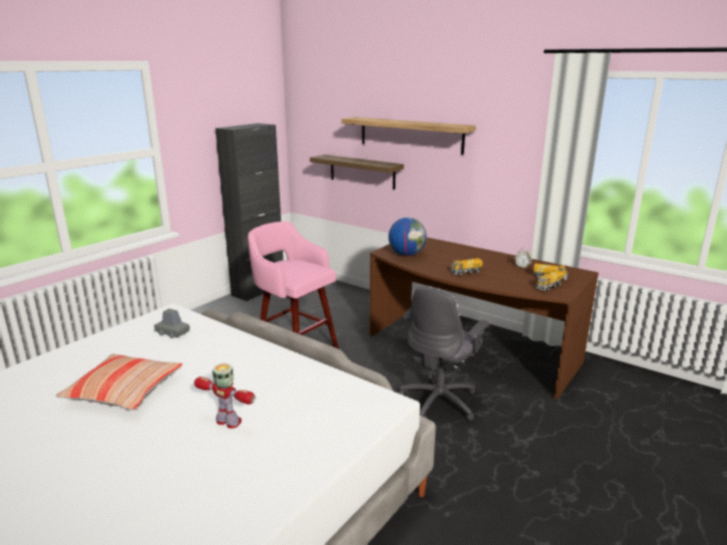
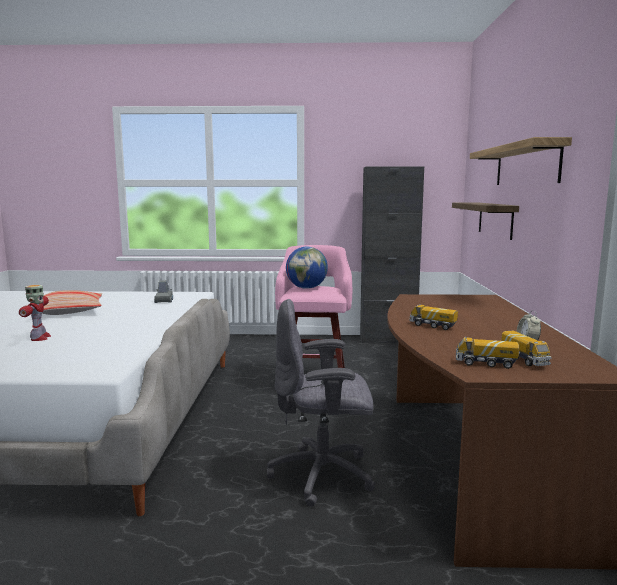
camera: 55 degrees right, 10 degrees down
globe [388,218,427,256] -> globe moved to [286,247,328,289]

